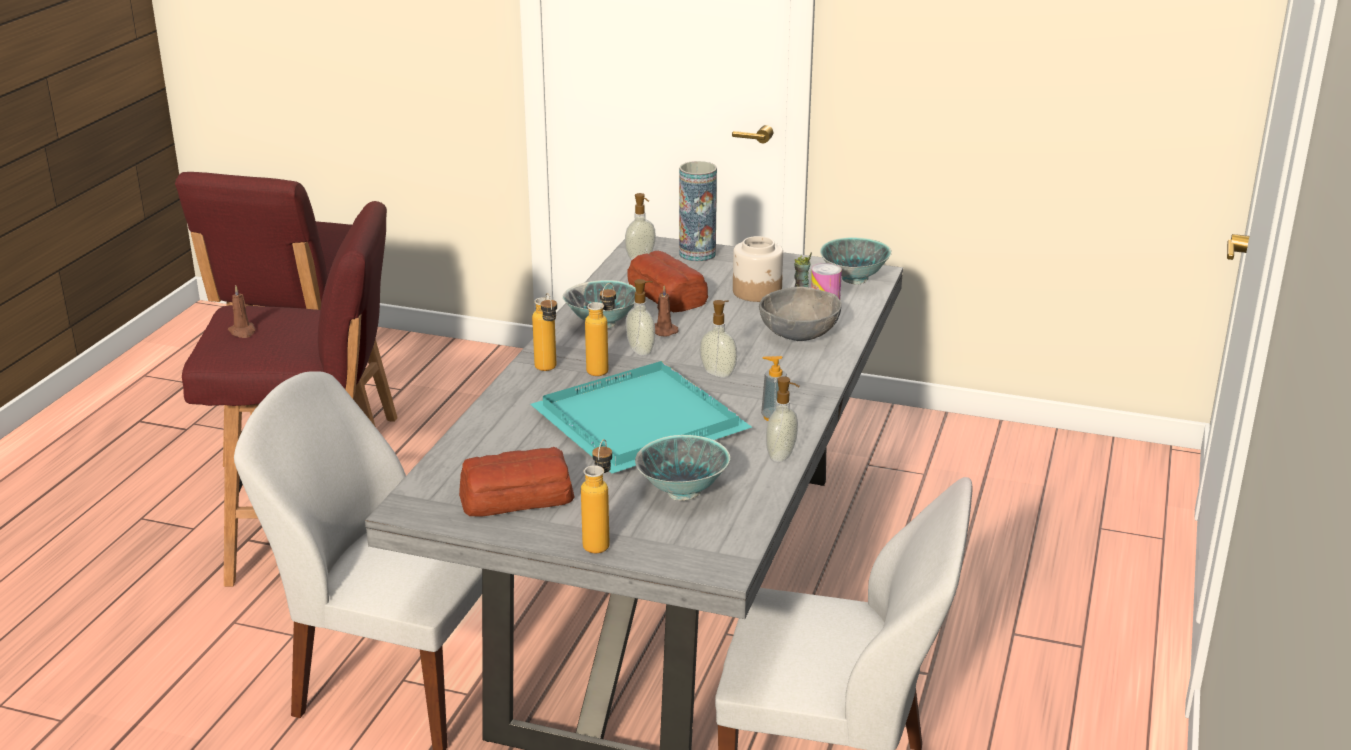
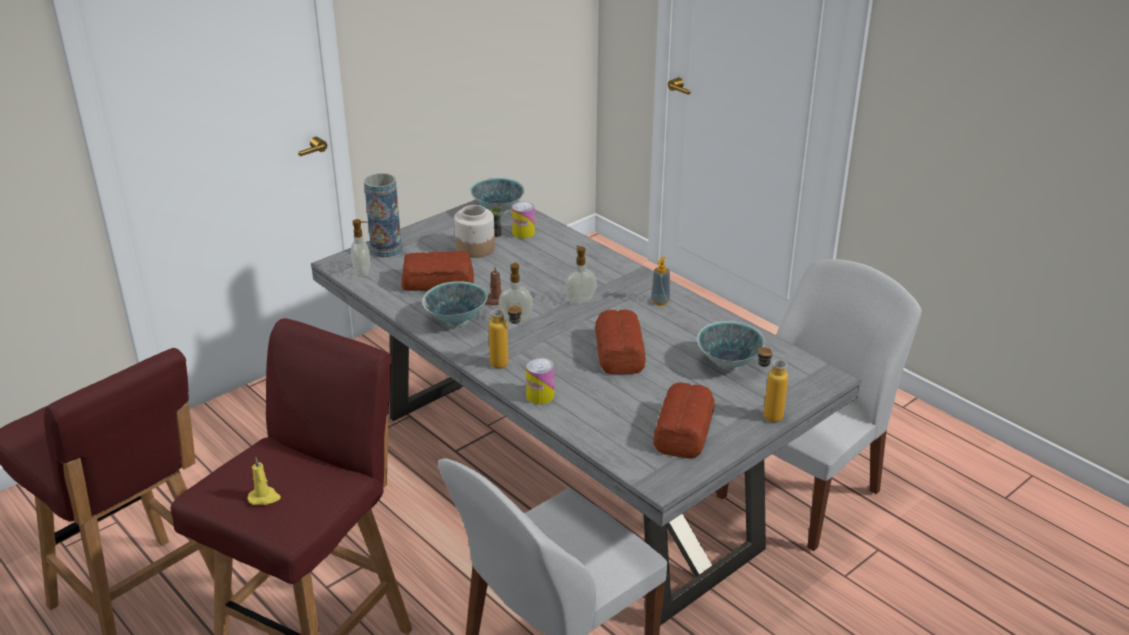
camera: 60 degrees left, 5 degrees up
brown candle [228,286,255,338] -> yellow candle [248,457,281,505]
turquoise tray [530,361,752,473] -> bread [595,309,646,374]
bottle [585,283,616,376] -> none
grey bowl [759,287,842,341] -> none
soap dispenser [766,376,800,462] -> none
none -> can [526,357,554,404]

